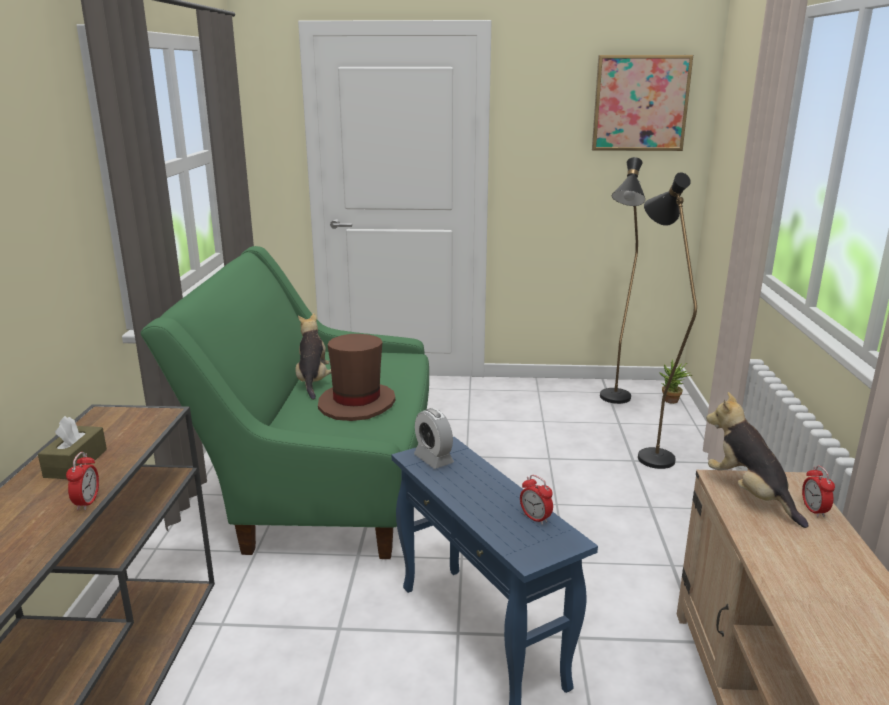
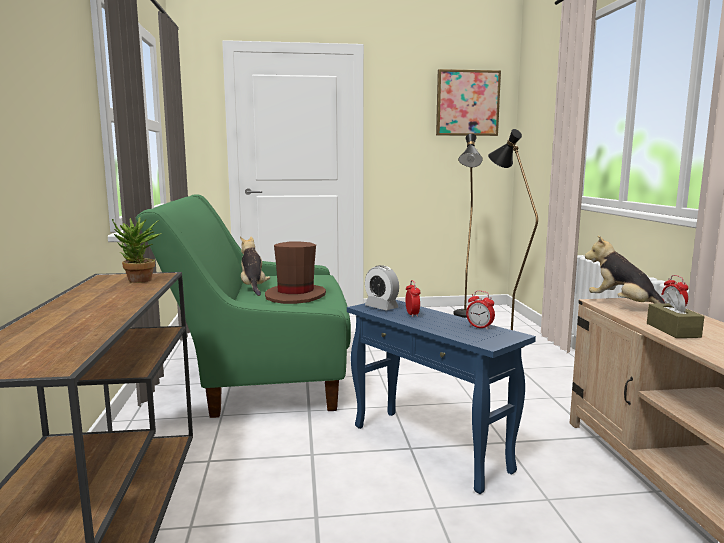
camera: 10 degrees left, 10 degrees down
brown tissue box [38,416,107,479] -> brown tissue box moved to [647,289,704,338]
alarm clock [66,452,99,510] -> alarm clock moved to [406,280,420,317]
potted plant [659,359,692,404] -> potted plant moved to [112,217,162,283]

